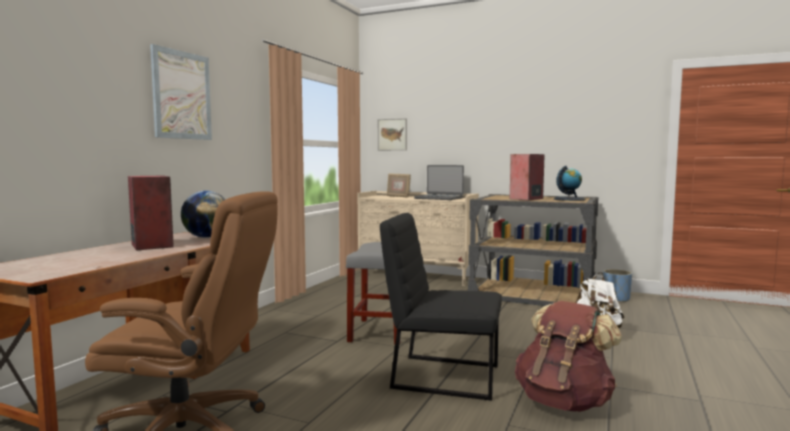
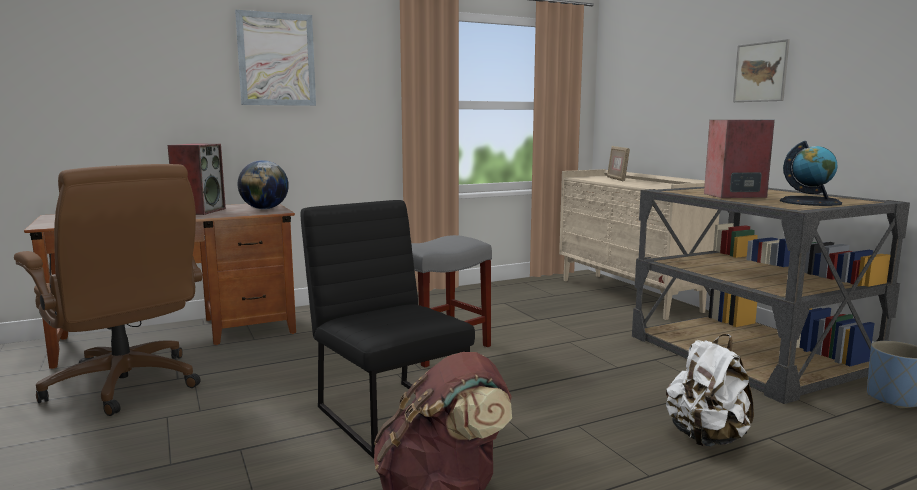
camera: 40 degrees right, 5 degrees up
picture [378,118,407,151] -> picture moved to [733,39,790,102]
laptop [414,165,464,200] -> none

